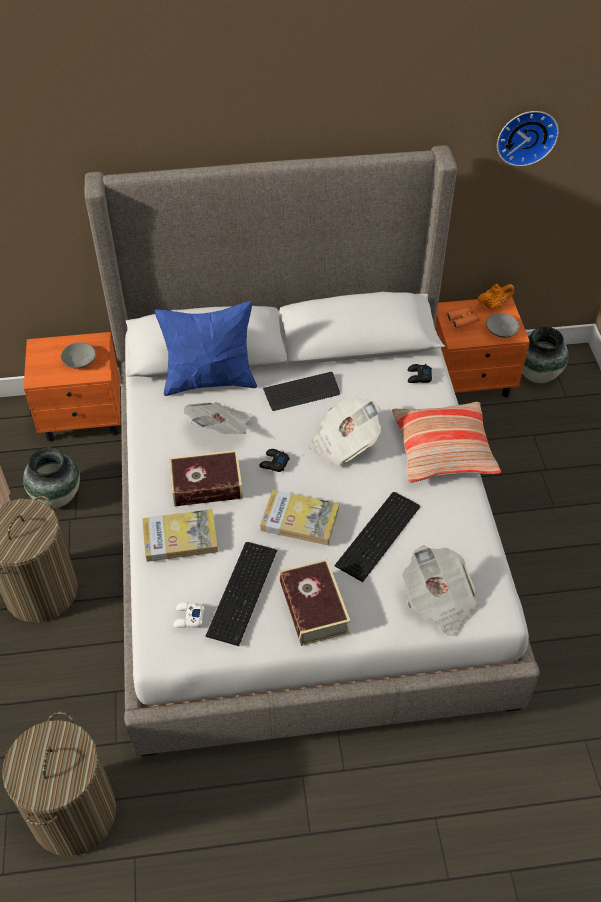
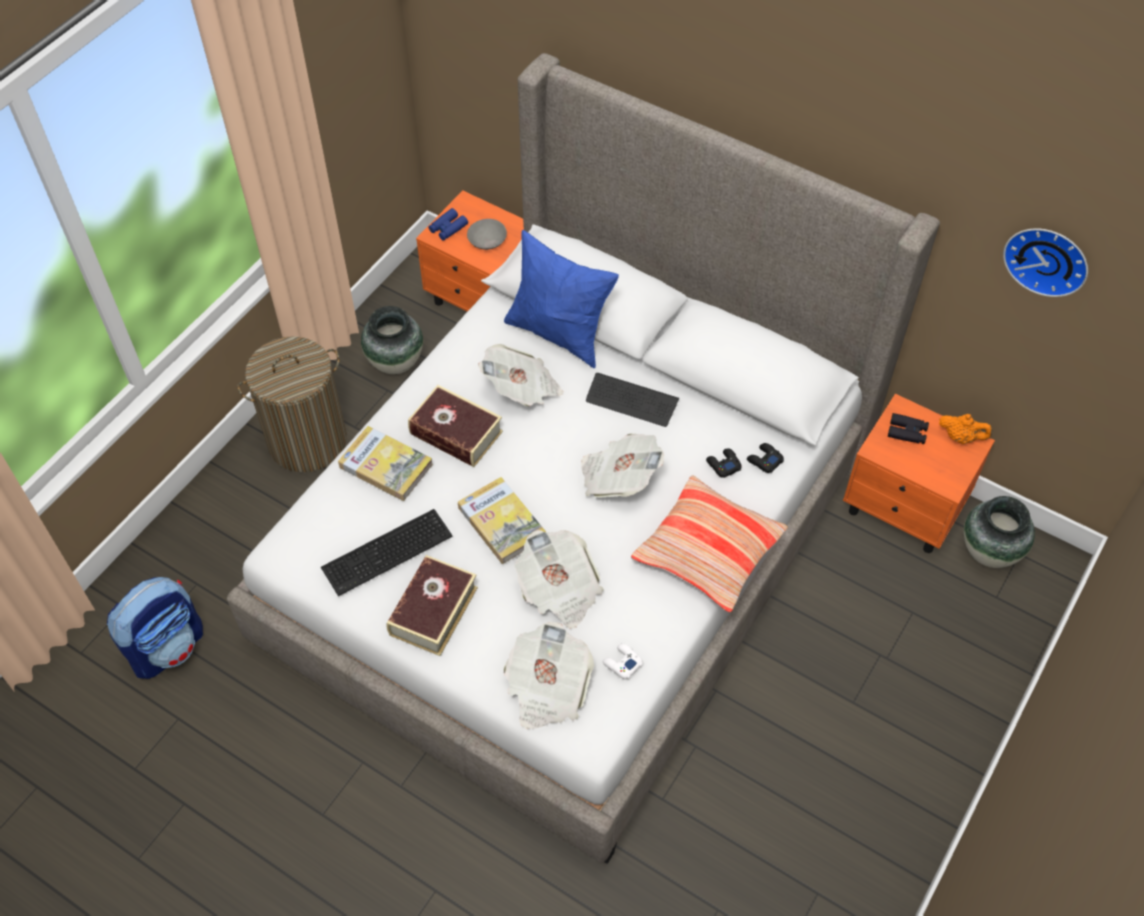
camera: 40 degrees right, 5 degrees up
laundry basket [2,712,116,856] -> backpack [107,577,203,679]
white game controller [173,602,204,628] -> white game controller moved to [603,643,643,679]
black game controller [259,449,290,472] -> black game controller moved to [706,448,742,478]
keyboard [334,492,420,582] -> newspaper [515,530,604,629]
orange binoculars [446,306,480,329] -> black binoculars [888,413,929,444]
grey bowl [486,313,520,338] -> none
none -> blue binoculars [428,208,468,241]

